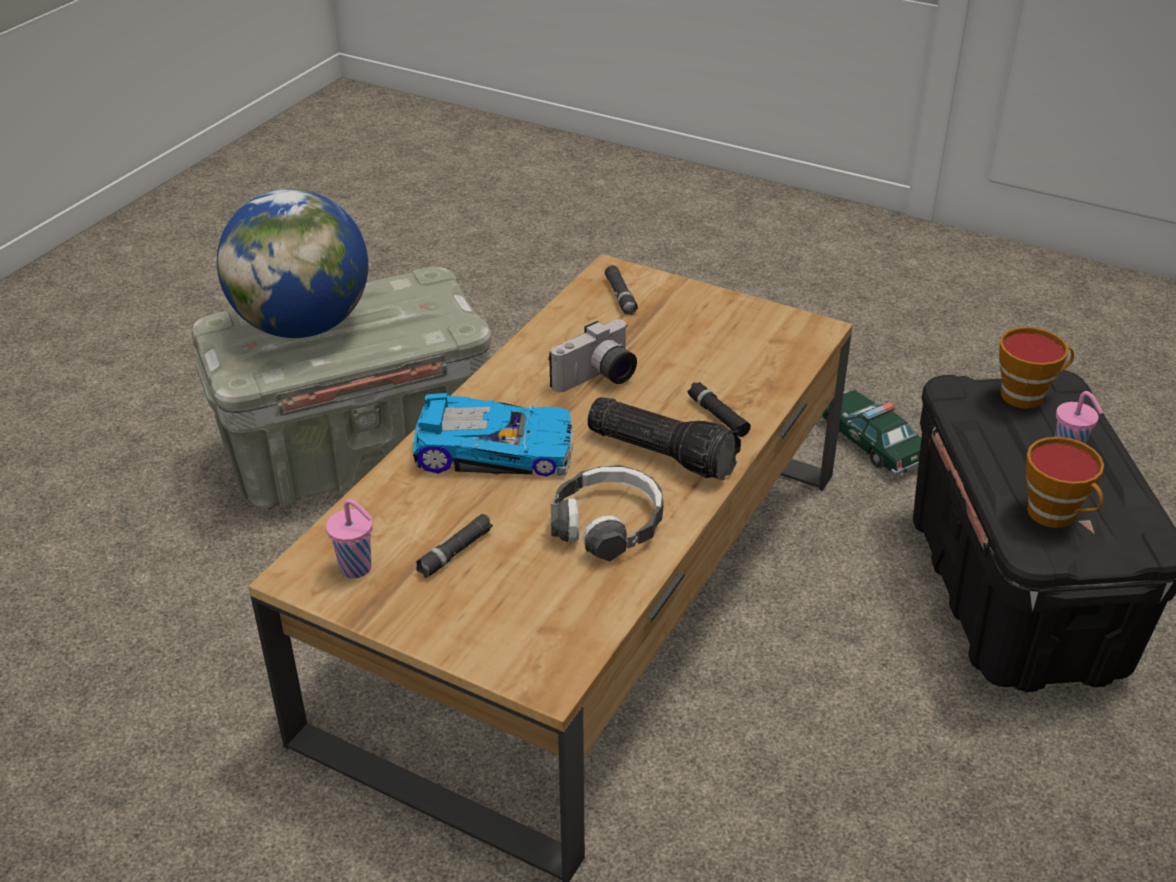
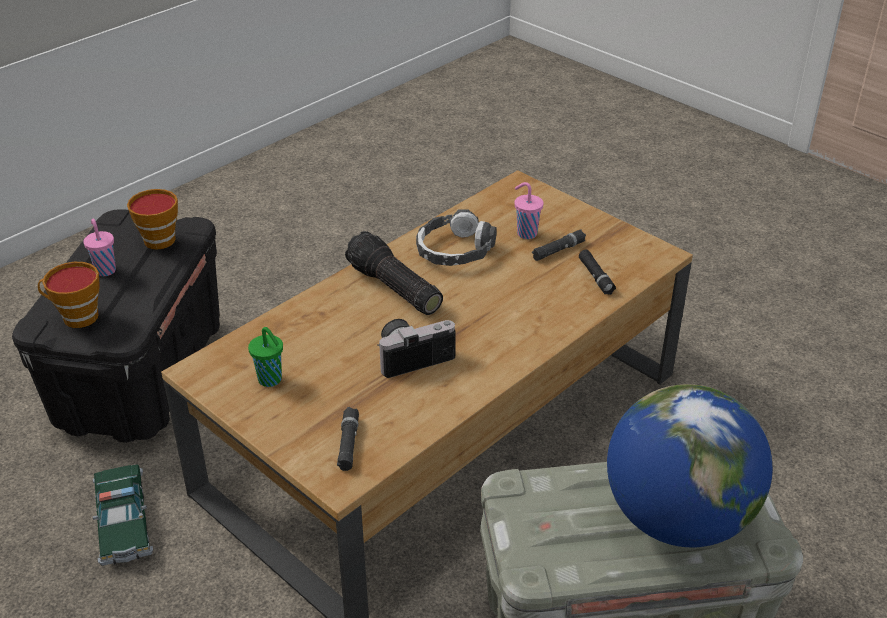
camera: 165 degrees left, 0 degrees up
pink cup [326,499,373,578] -> pink cup moved to [514,182,544,239]
toy car [413,393,573,477] -> none
black flashlight [688,382,751,437] -> black flashlight moved to [579,249,616,295]
none -> green cup [248,327,283,387]

